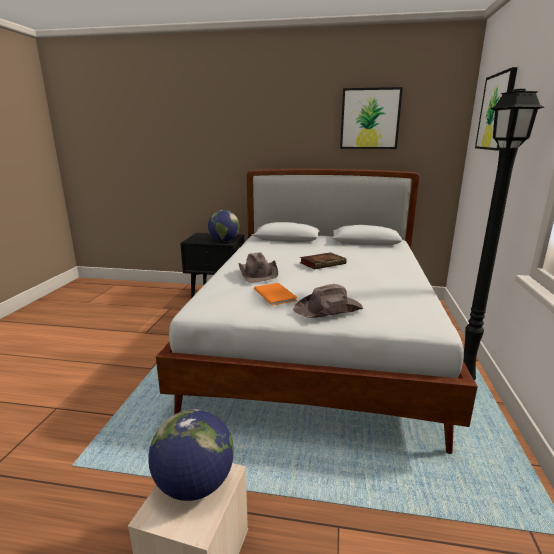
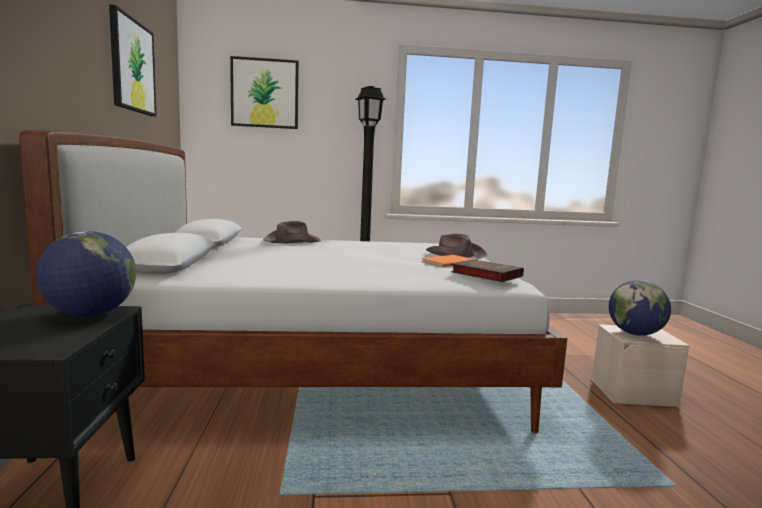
camera: 105 degrees left, 10 degrees down
brown hat [239,253,278,283] -> brown hat moved to [263,221,321,243]
book [300,252,347,269] -> book moved to [451,259,524,282]

